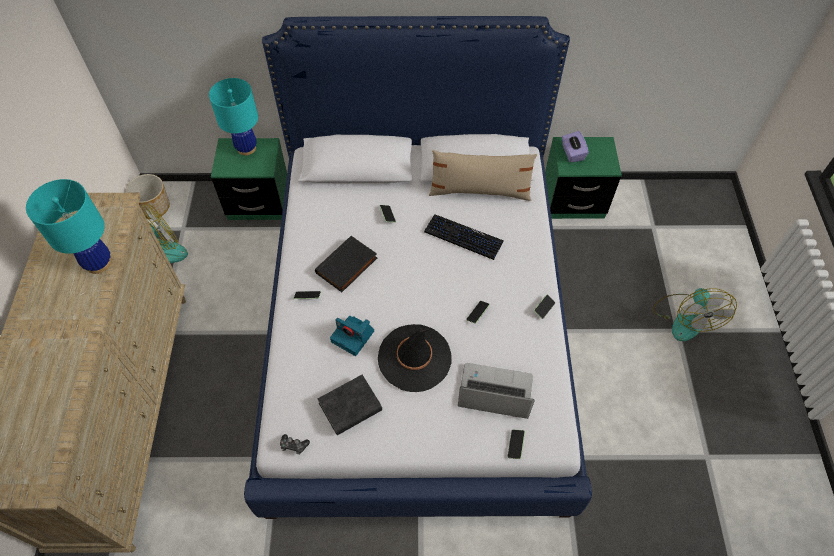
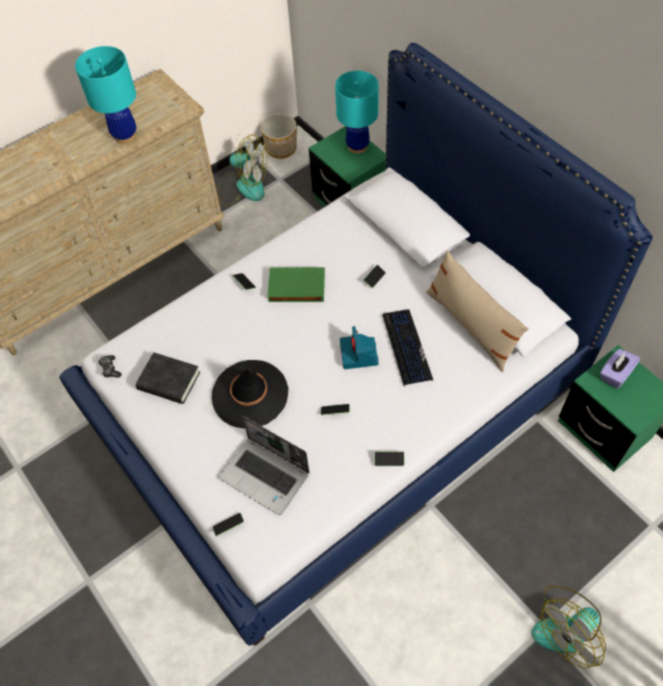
camera: 55 degrees right, 0 degrees up
black book [315,236,377,292] -> green book [267,267,325,302]
camera [330,316,374,356] -> camera moved to [340,326,379,369]
laptop [458,363,535,419] -> laptop turned 150 degrees clockwise [219,416,310,515]

